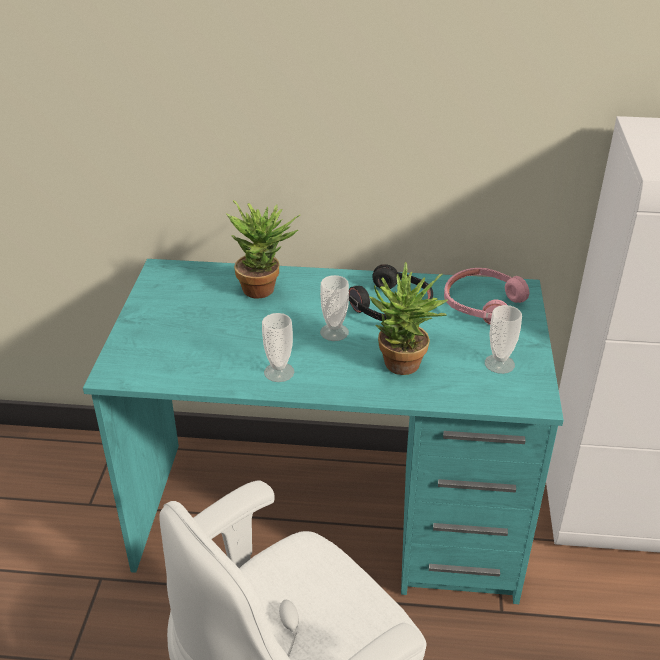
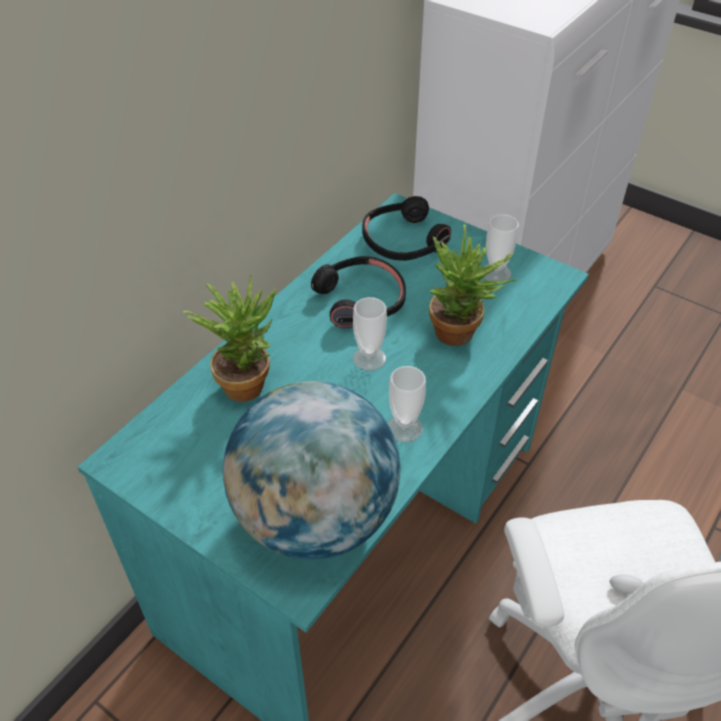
camera: 60 degrees left, 10 degrees up
pink headphones [444,268,529,325] -> black headphones [362,196,451,261]
none -> globe [223,381,401,560]

